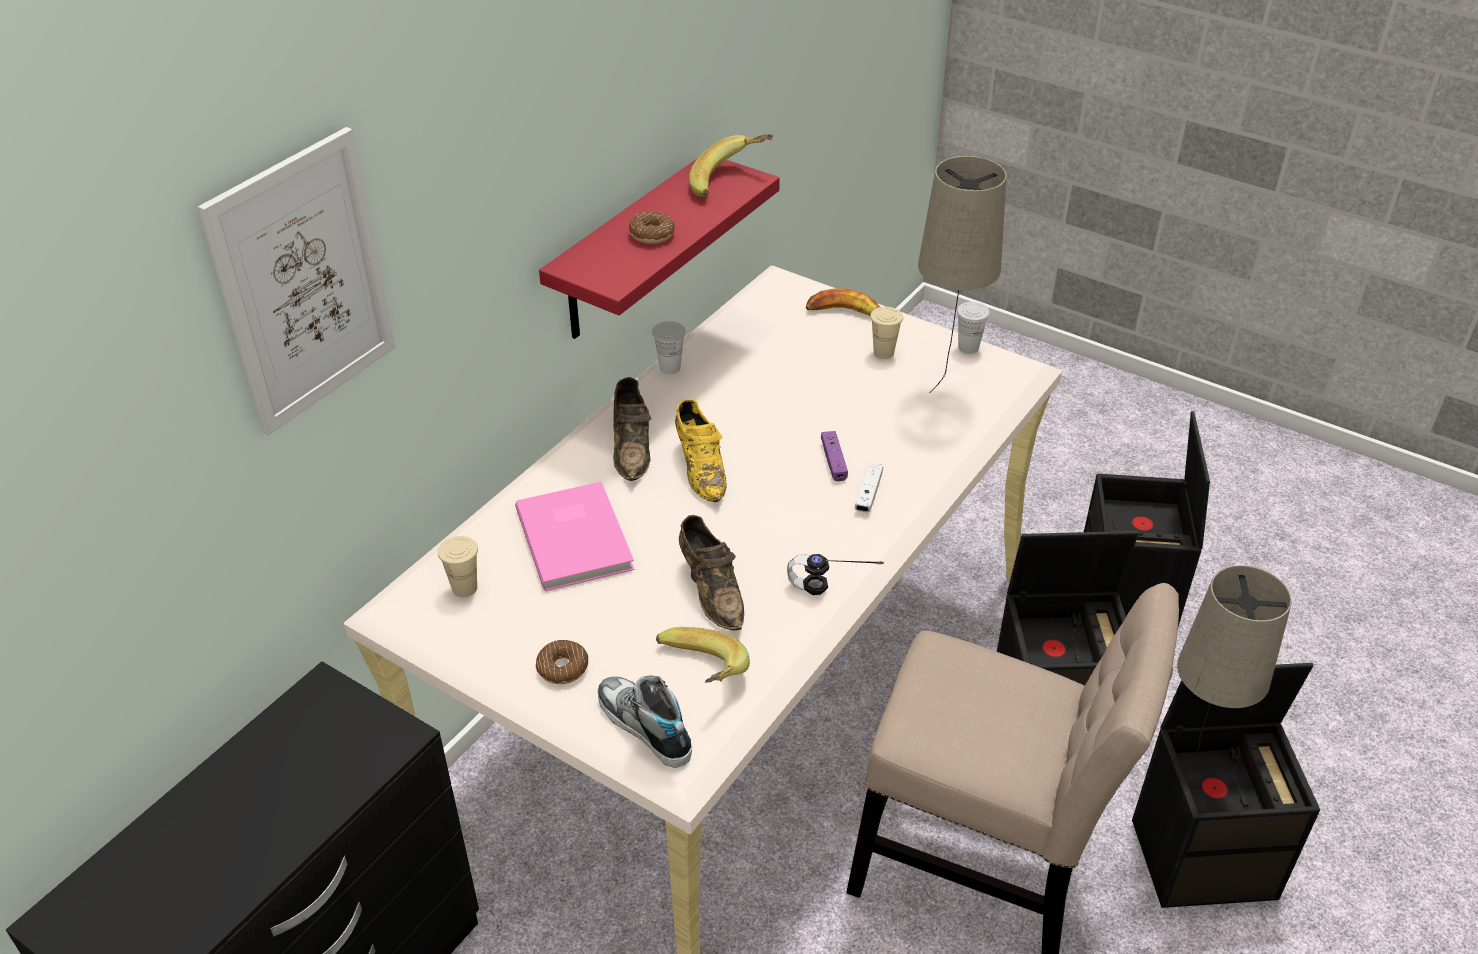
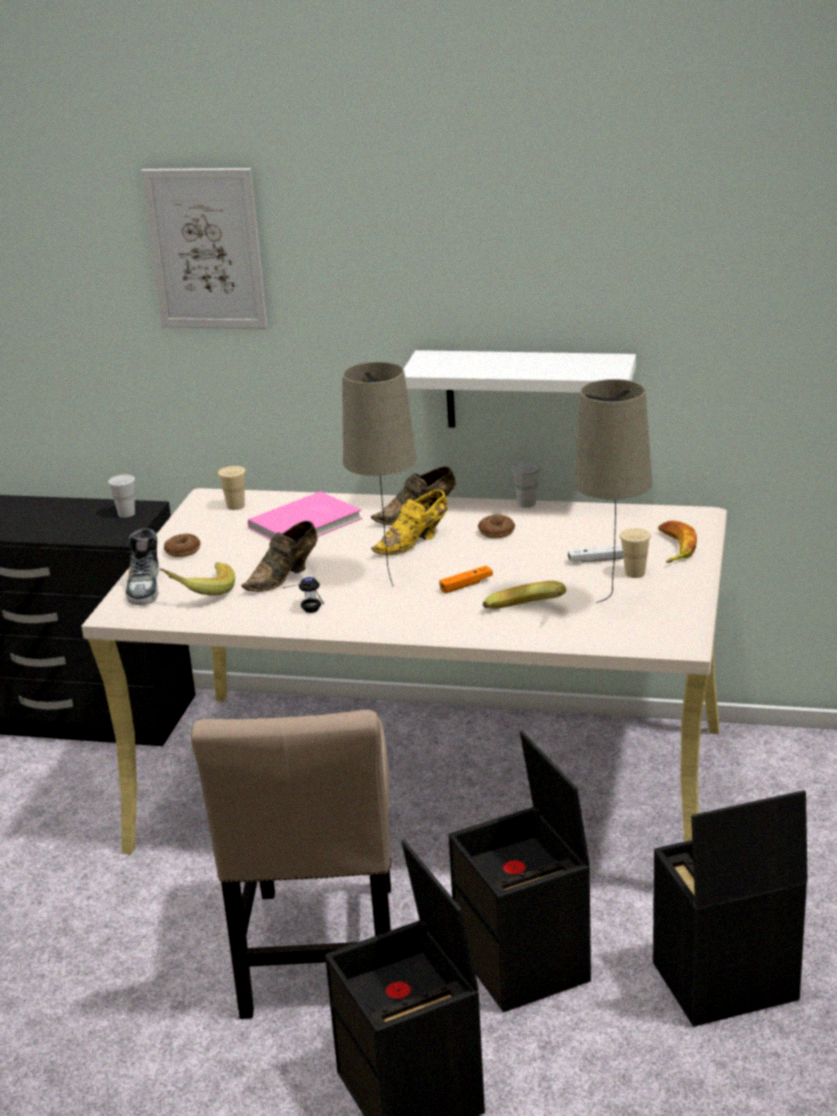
camera: 70 degrees right, 15 degrees down
red shelf [539,158,780,339] -> white shelf [404,350,636,428]
shoe [597,676,692,768] -> shoe turned 150 degrees clockwise [126,528,159,605]
donut [629,212,675,244] -> donut moved to [478,514,515,538]
banana [689,134,773,197] -> banana moved to [483,581,566,609]
purple game controller [821,431,848,481] -> orange game controller [439,566,493,593]
white game controller [855,463,883,512] -> white game controller moved to [568,545,623,563]
white cup [957,302,990,354] -> white cup moved to [108,475,135,518]
beige table lamp [1177,565,1292,775] -> beige table lamp moved to [342,362,416,586]

